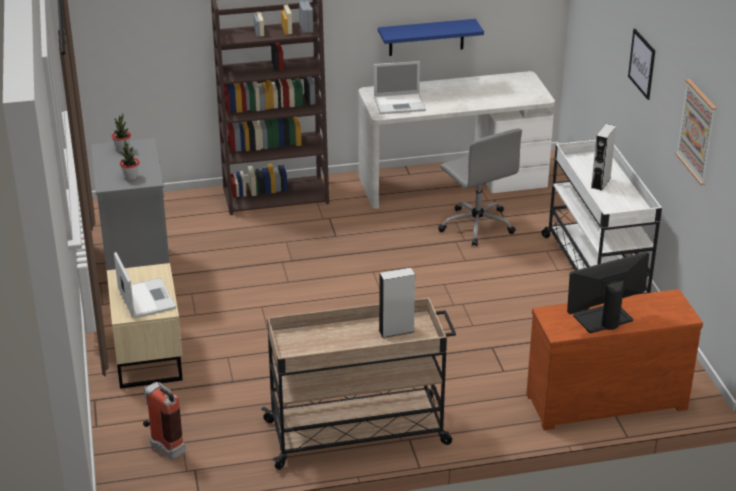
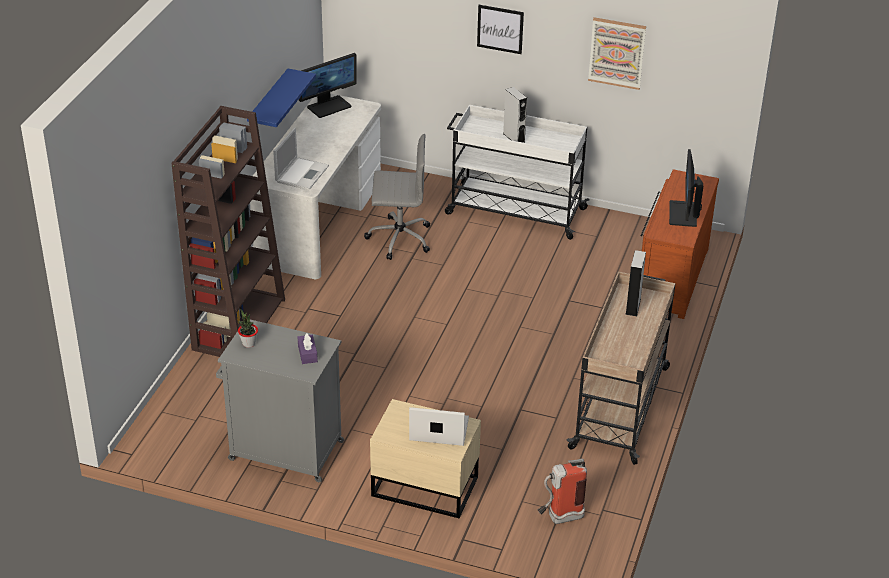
camera: 60 degrees left, 5 degrees up
potted plant [120,141,140,180] -> purple tissue box [298,333,318,364]
none -> monitor [299,53,357,118]

